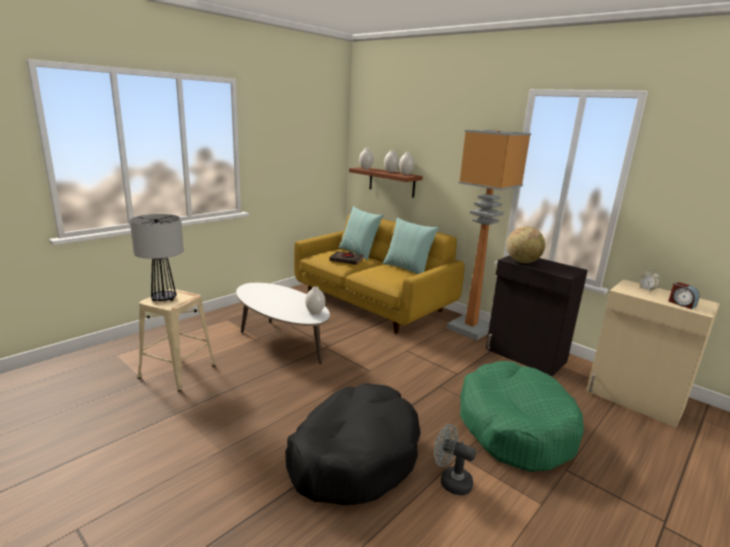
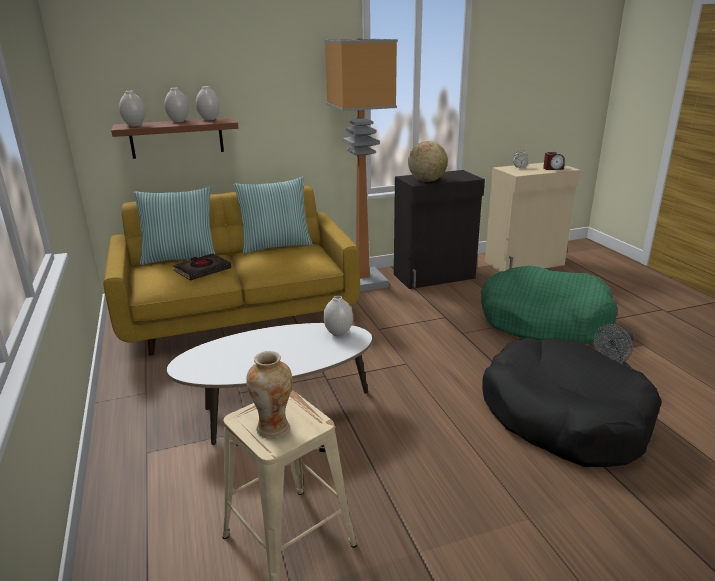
camera: 60 degrees left, 5 degrees up
table lamp [130,214,184,301] -> vase [246,351,292,439]

